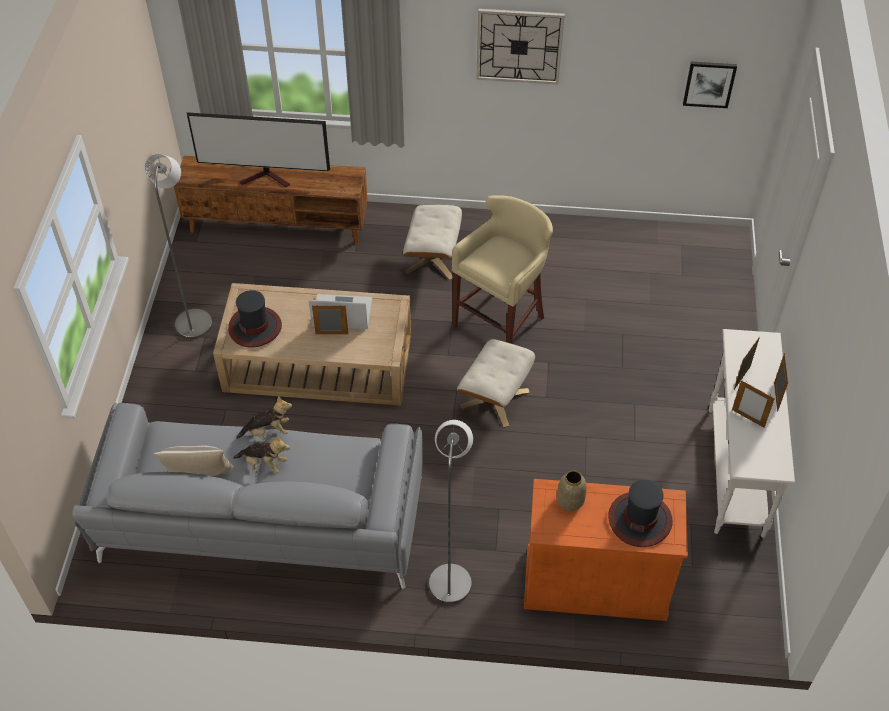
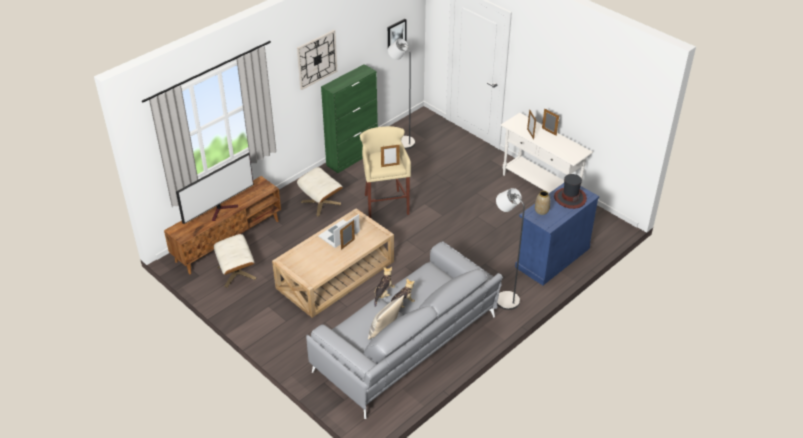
camera: 50 degrees left, 10 degrees down
grey floor lamp [144,154,212,339] -> grey floor lamp moved to [388,39,415,149]
hat [228,290,282,348] -> none
beige ottoman [457,339,535,428] -> beige ottoman moved to [214,234,257,287]
orange cabinet [524,479,688,621] -> blue cabinet [515,183,599,285]
picture frame [732,380,775,428] -> picture frame moved to [381,144,400,167]
none -> green cabinet [321,64,378,173]

